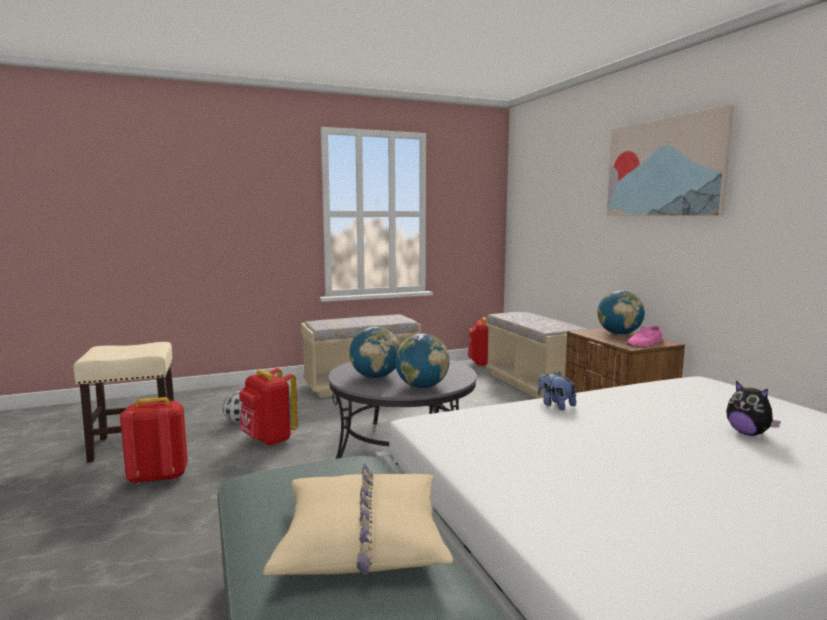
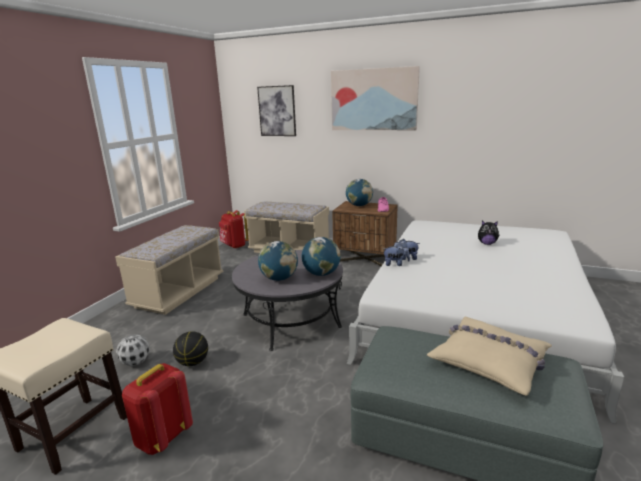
camera: 45 degrees left, 10 degrees up
red backpack [239,368,298,446] -> basketball [173,331,208,366]
none -> picture [257,85,296,136]
none -> plush toy [384,244,410,266]

